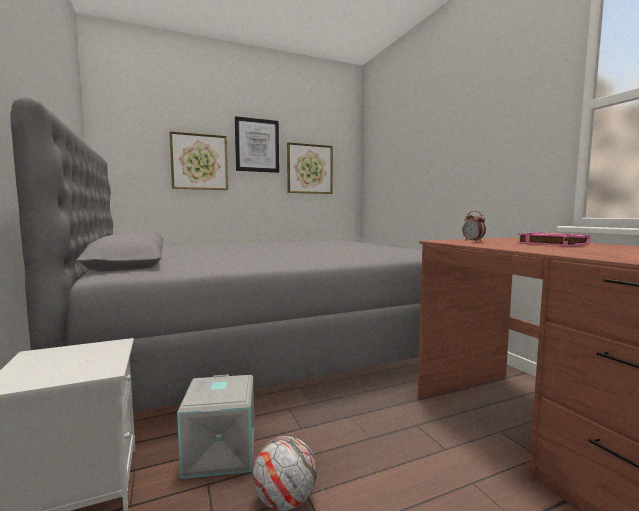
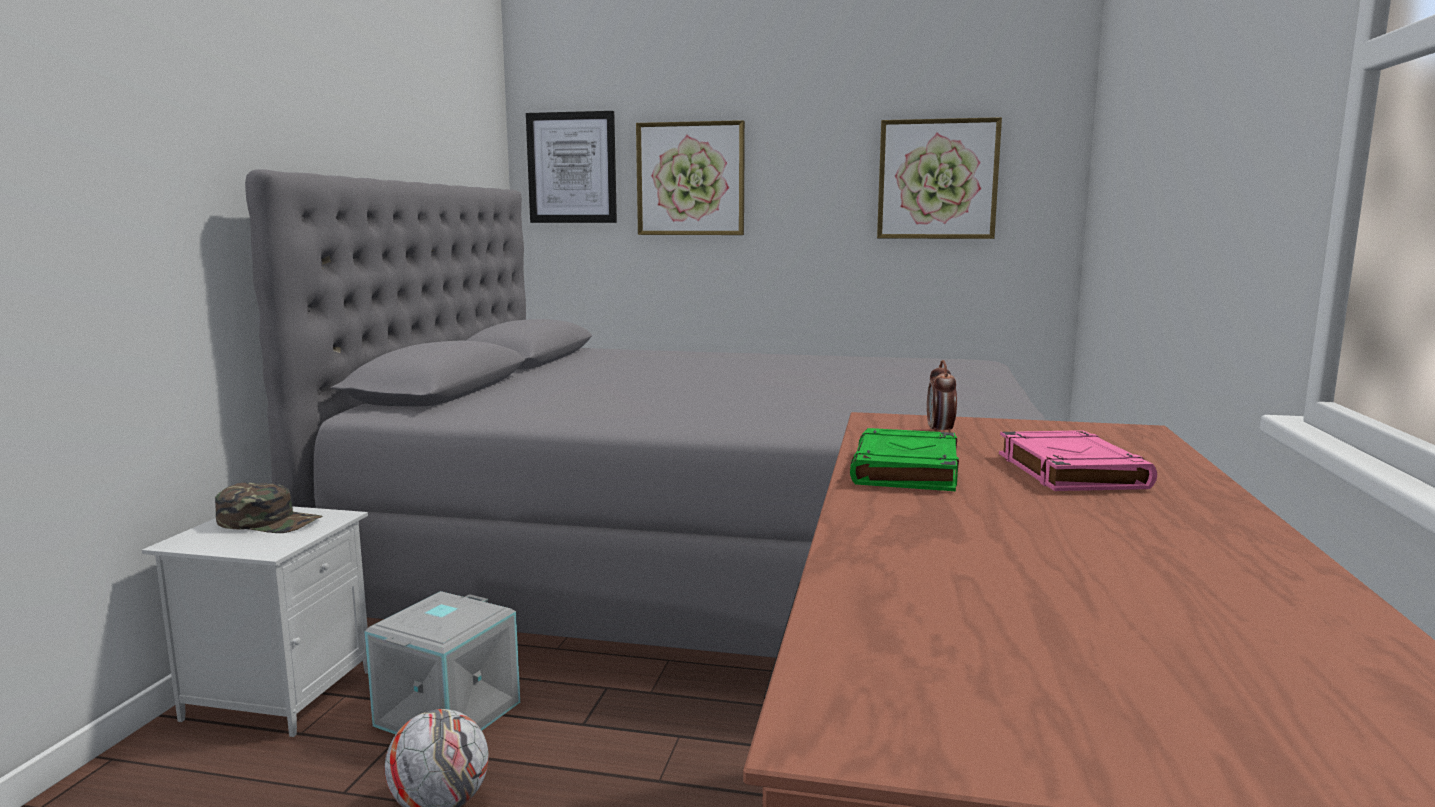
camera: 35 degrees right, 5 degrees up
picture [235,116,279,173] -> picture moved to [526,111,617,223]
none -> green cap [215,482,322,533]
none -> green book [850,428,959,491]

